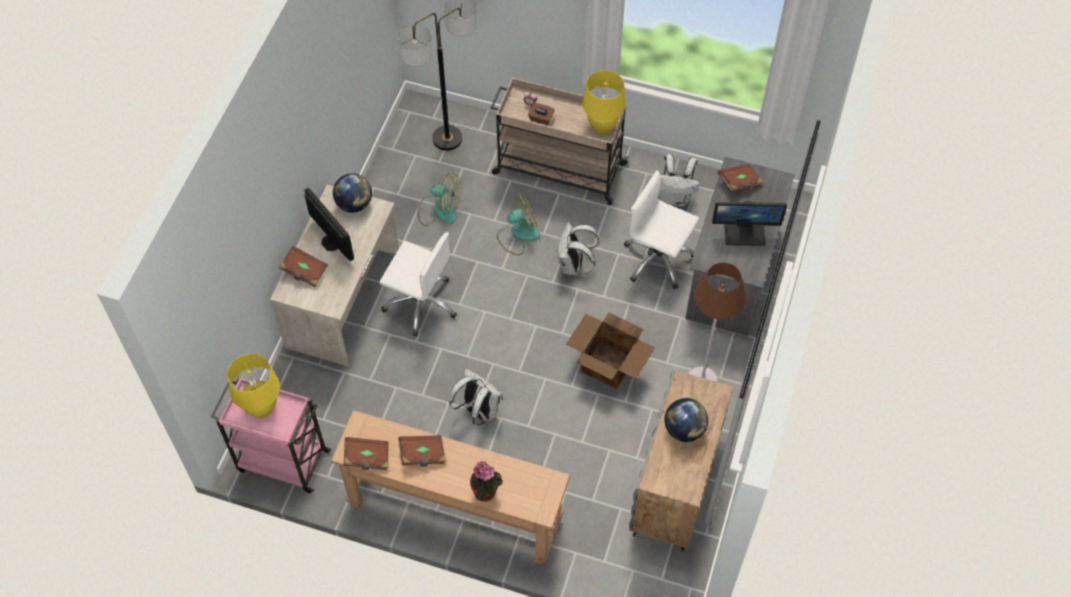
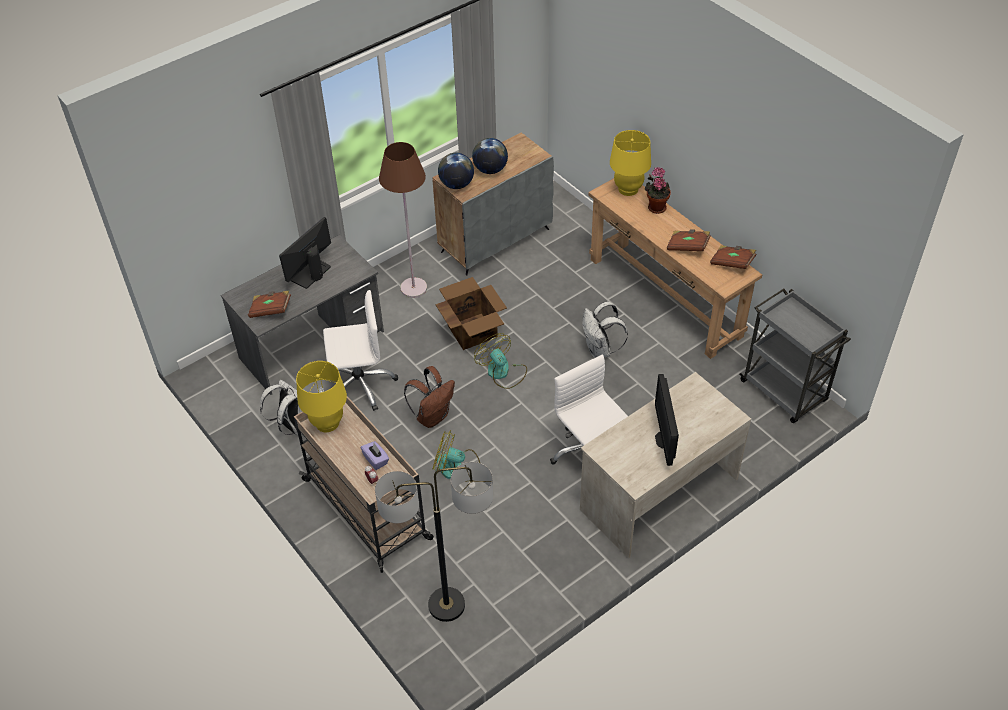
camera: 145 degrees left, 10 degrees down
pink cart [211,377,332,493] -> grey cart [739,289,851,423]
yellow table lamp [227,354,280,418] -> yellow table lamp moved to [610,130,651,196]
brown book [280,245,328,287] -> none
globe [333,173,372,213] -> globe moved to [438,153,474,189]
fan [418,172,461,226] -> fan moved to [474,333,527,389]
brown tissue box [528,103,555,125] -> purple tissue box [361,441,389,470]
white backpack [557,222,599,275] -> brown backpack [404,366,455,428]
white office chair [624,170,699,289] -> white office chair turned 75 degrees counterclockwise [323,290,398,411]
monitor [712,201,787,246] -> monitor turned 90 degrees counterclockwise [279,217,331,289]

